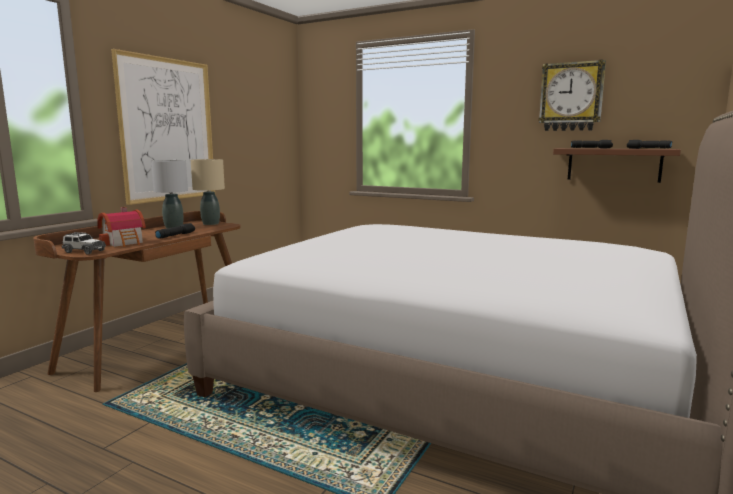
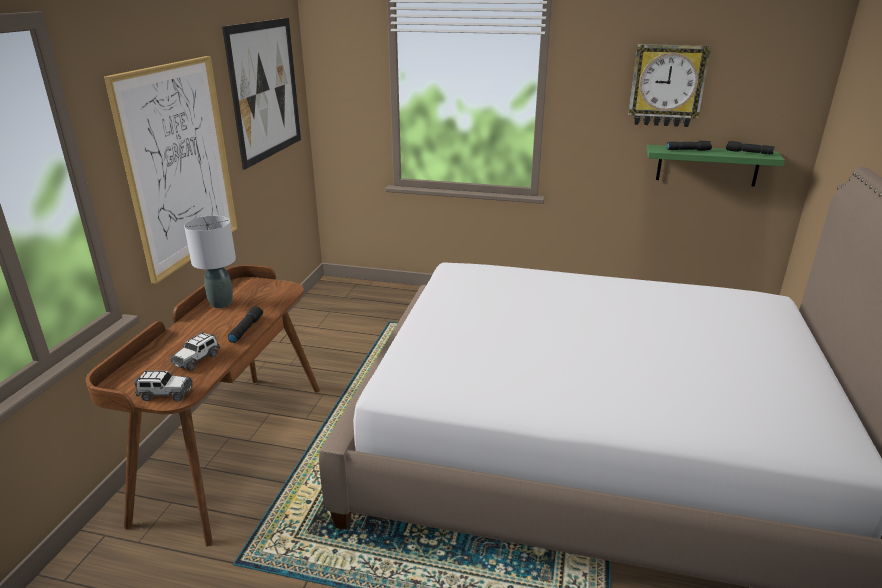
camera: 15 degrees left, 15 degrees up
toy house [97,207,146,247] -> toy car [170,332,220,371]
beige table lamp [191,159,225,225] -> none
brown shelf [553,148,681,183] -> green shelf [647,145,785,186]
none -> picture [222,18,301,170]

